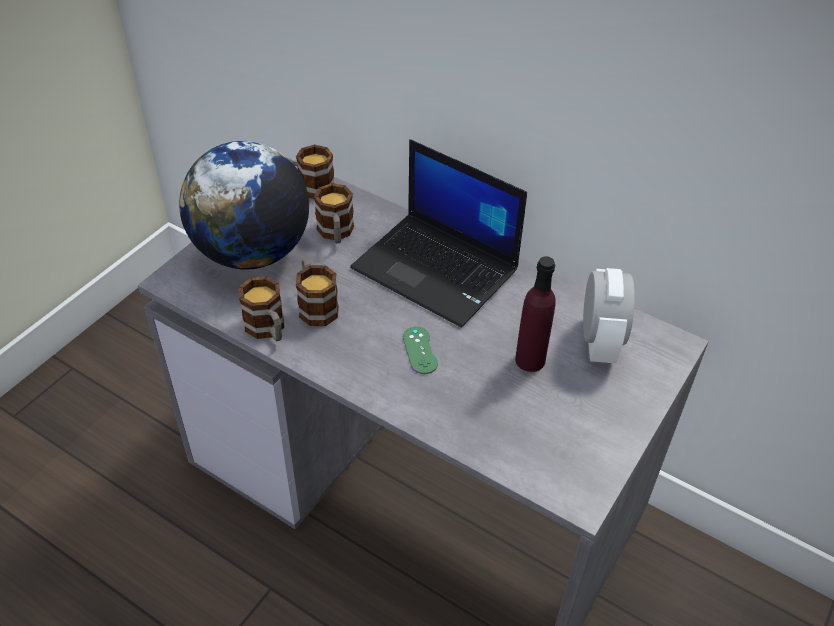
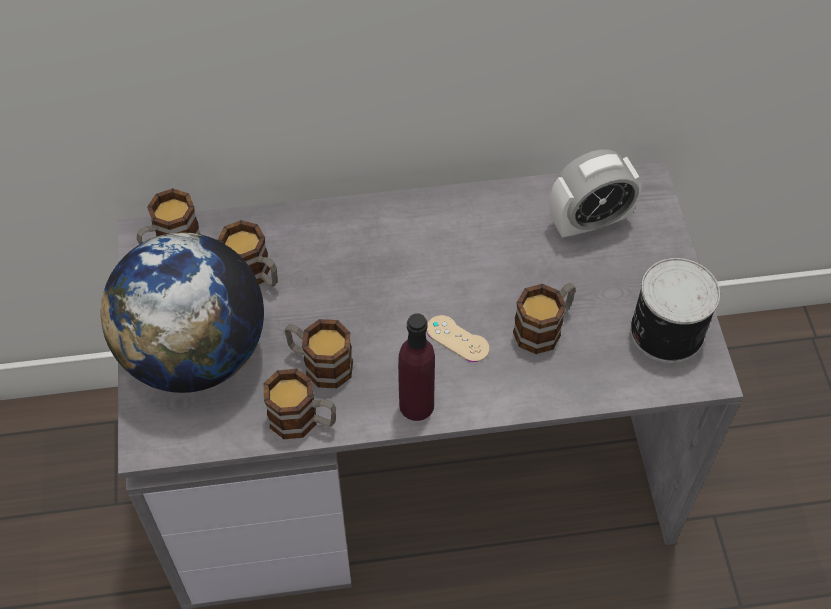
camera: 40 degrees left, 10 degrees up
laptop [350,139,527,328] -> none
green game controller [403,326,438,374] -> beige game controller [426,315,489,362]
purple bottle [515,256,556,372] -> purple bottle moved to [398,313,435,421]
alarm clock [583,268,635,363] -> alarm clock turned 105 degrees clockwise [550,149,642,240]
none -> mug [513,283,576,354]
none -> can [630,258,720,363]

